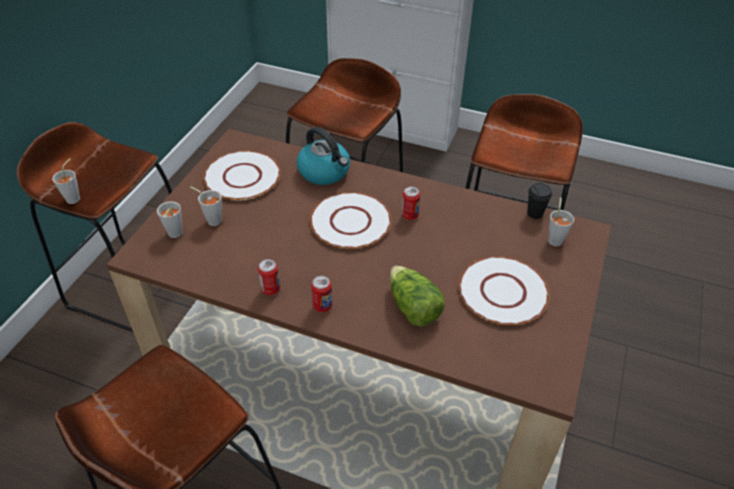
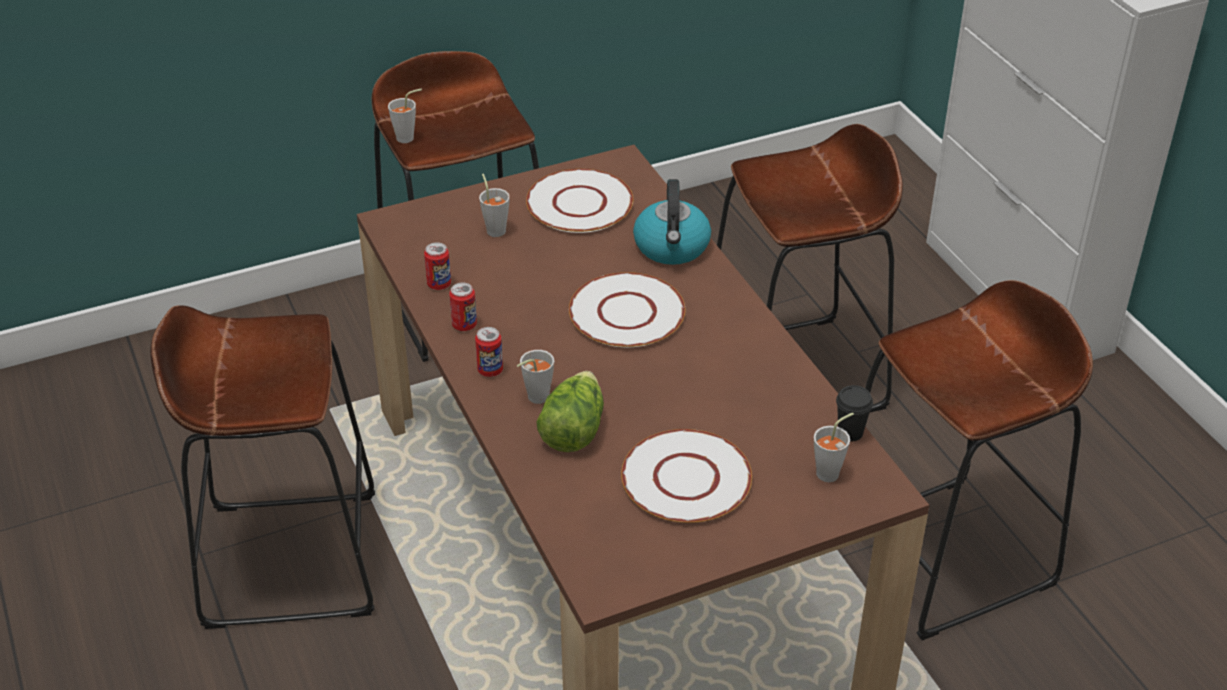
camera: 45 degrees right, 5 degrees down
grey cup [157,201,183,238] -> grey cup moved to [517,350,554,404]
can [402,187,420,220] -> can moved to [424,242,451,290]

